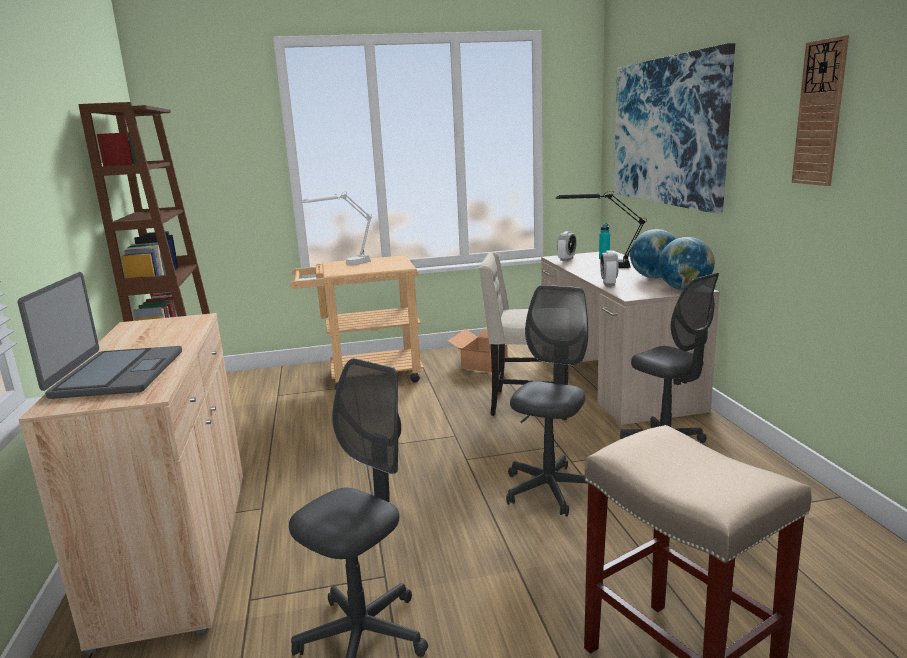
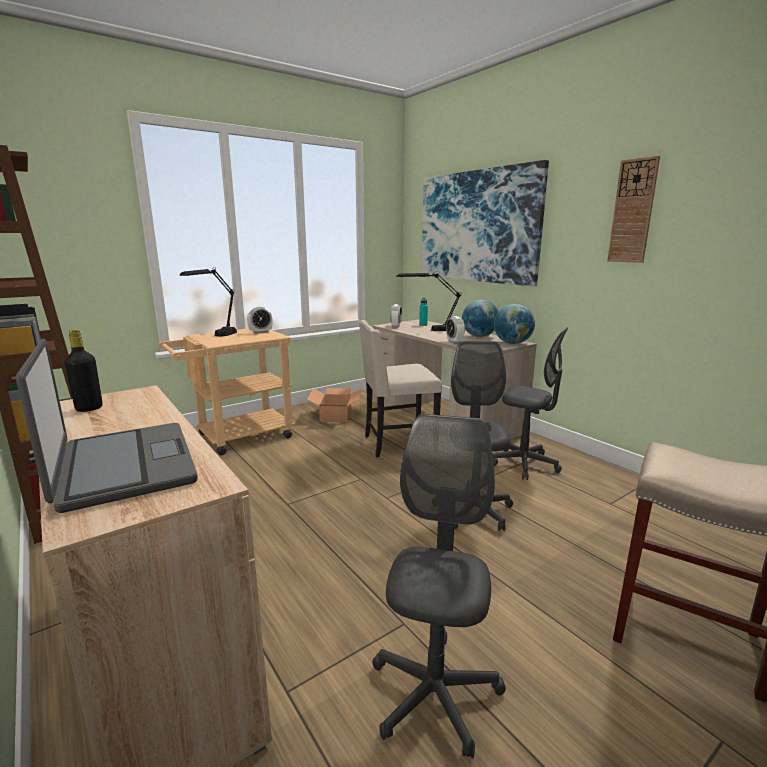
camera: 25 degrees left, 0 degrees up
white table lamp [302,192,372,265] -> black table lamp [180,267,237,336]
none -> black bottle [64,329,102,412]
none -> alarm clock [247,306,272,334]

